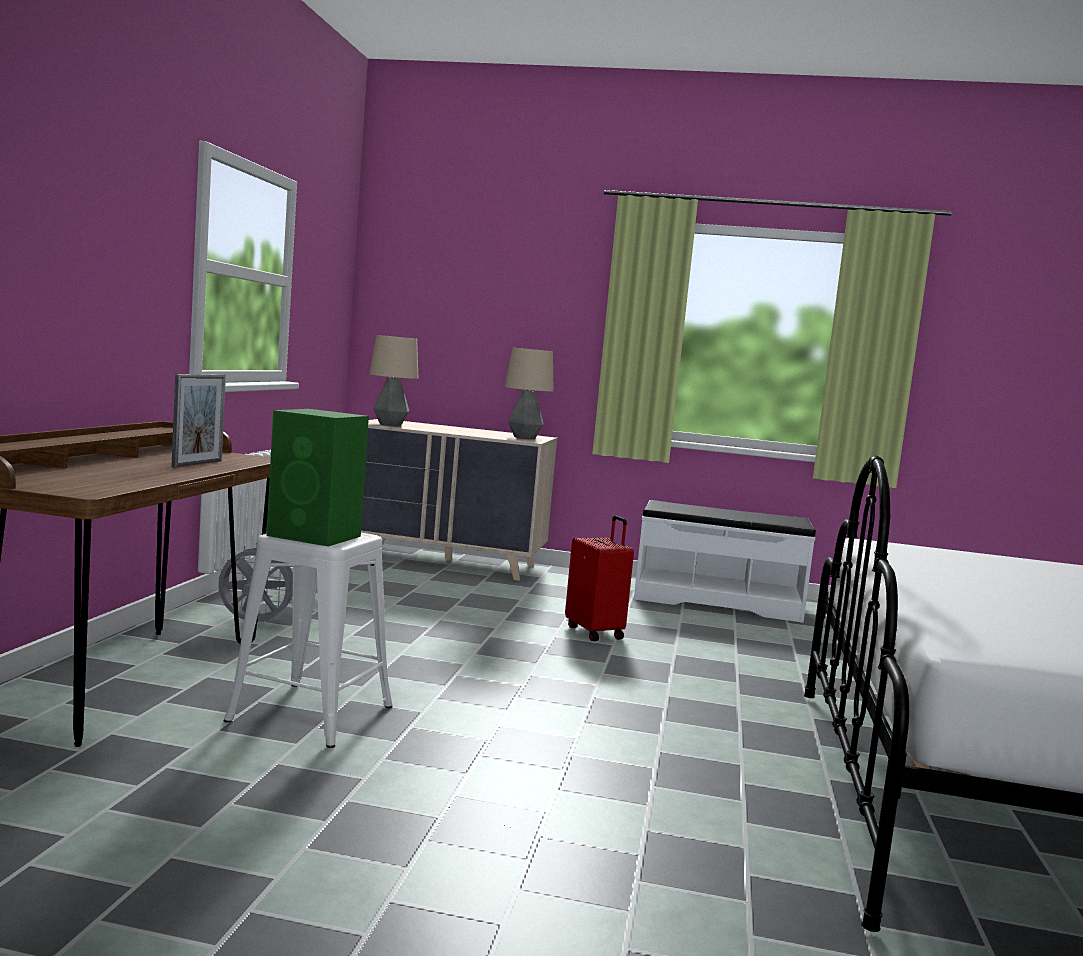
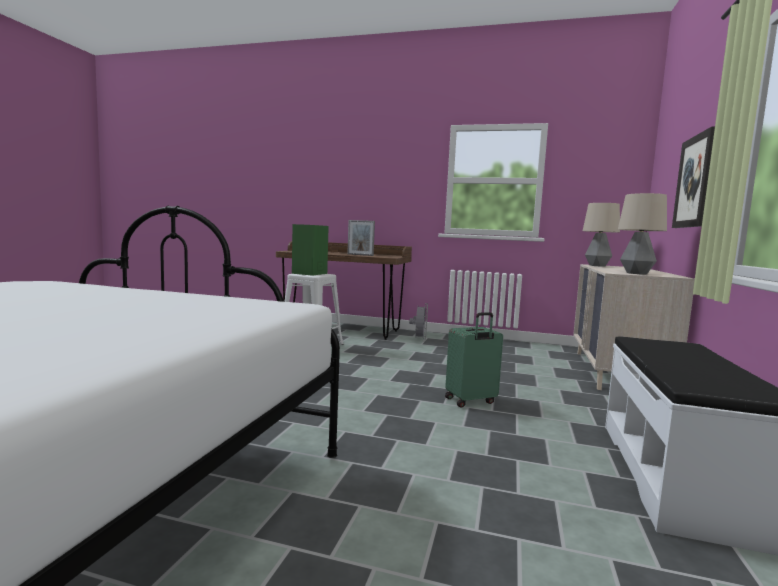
camera: 95 degrees right, 0 degrees up
red suitcase [565,515,634,641] -> green suitcase [445,312,503,408]
none -> picture [672,126,715,228]

